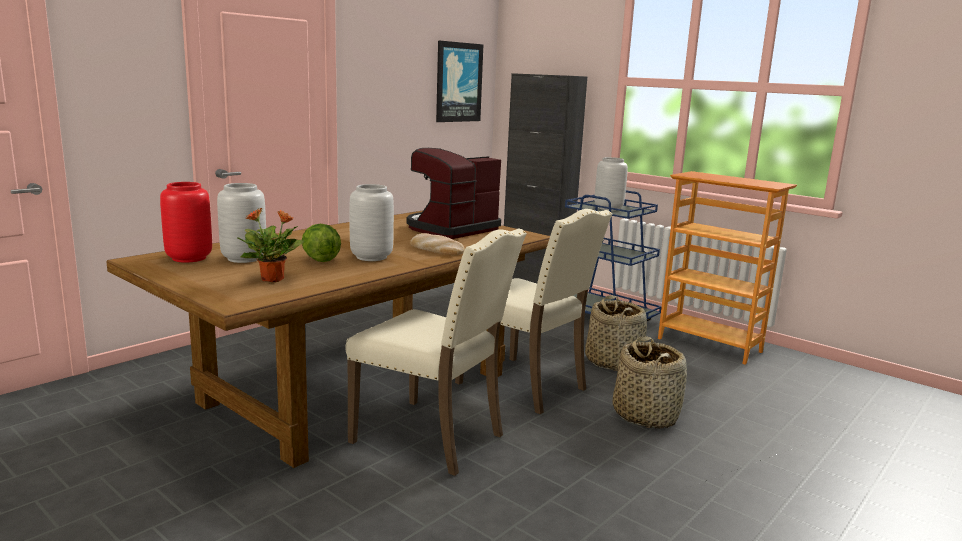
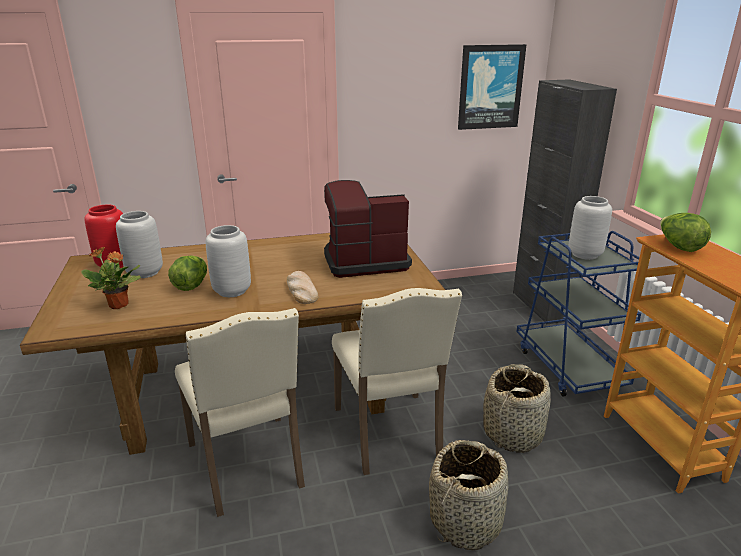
camera: 35 degrees right, 10 degrees up
none -> lettuce [660,213,711,252]

